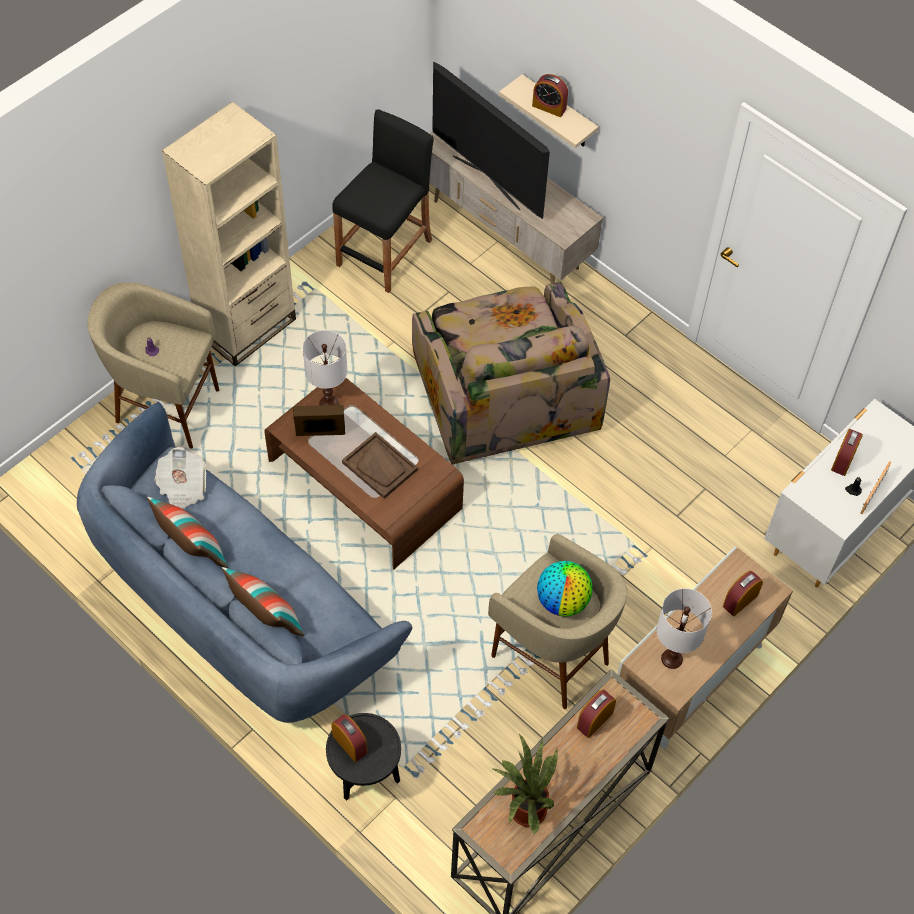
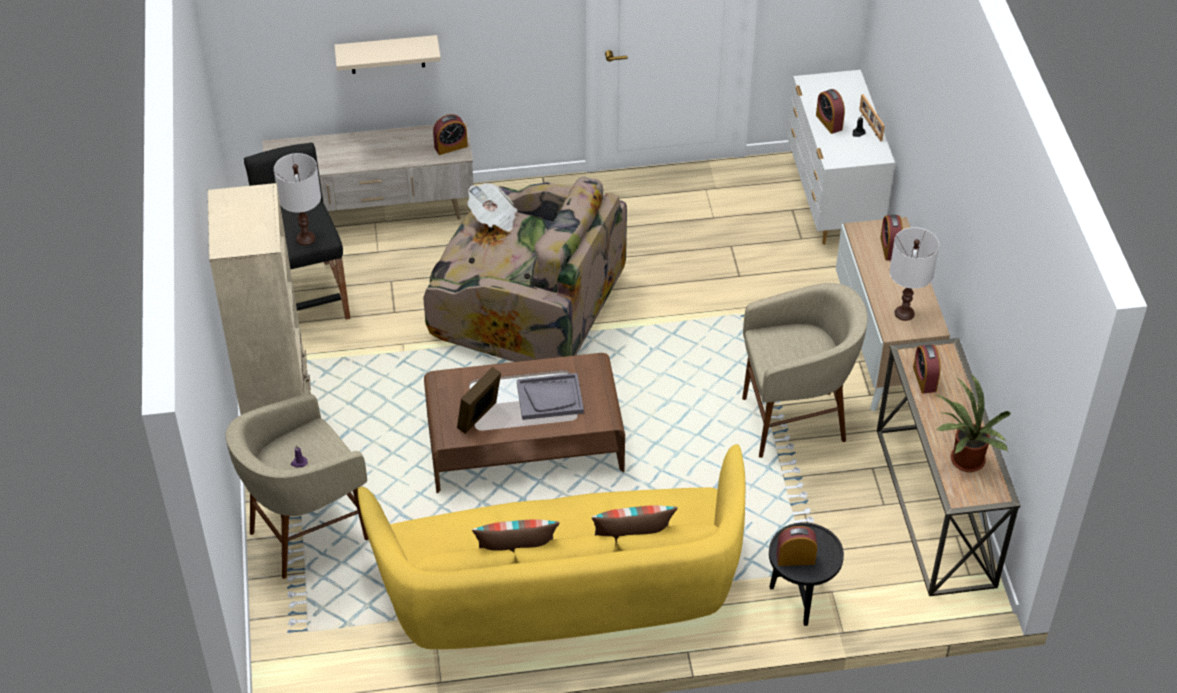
camera: 50 degrees left, 10 degrees down
blue sofa [77,402,412,723] -> yellow sofa [357,444,745,649]
newspaper [154,447,207,509] -> newspaper moved to [467,183,518,232]
white table lamp [303,330,348,405] -> white table lamp moved to [274,153,321,245]
brown tray [342,432,418,499] -> grey tray [517,373,584,420]
television [432,61,550,219] -> none
alarm clock [532,74,568,117] -> alarm clock moved to [433,114,468,155]
globe [537,561,593,617] -> none

